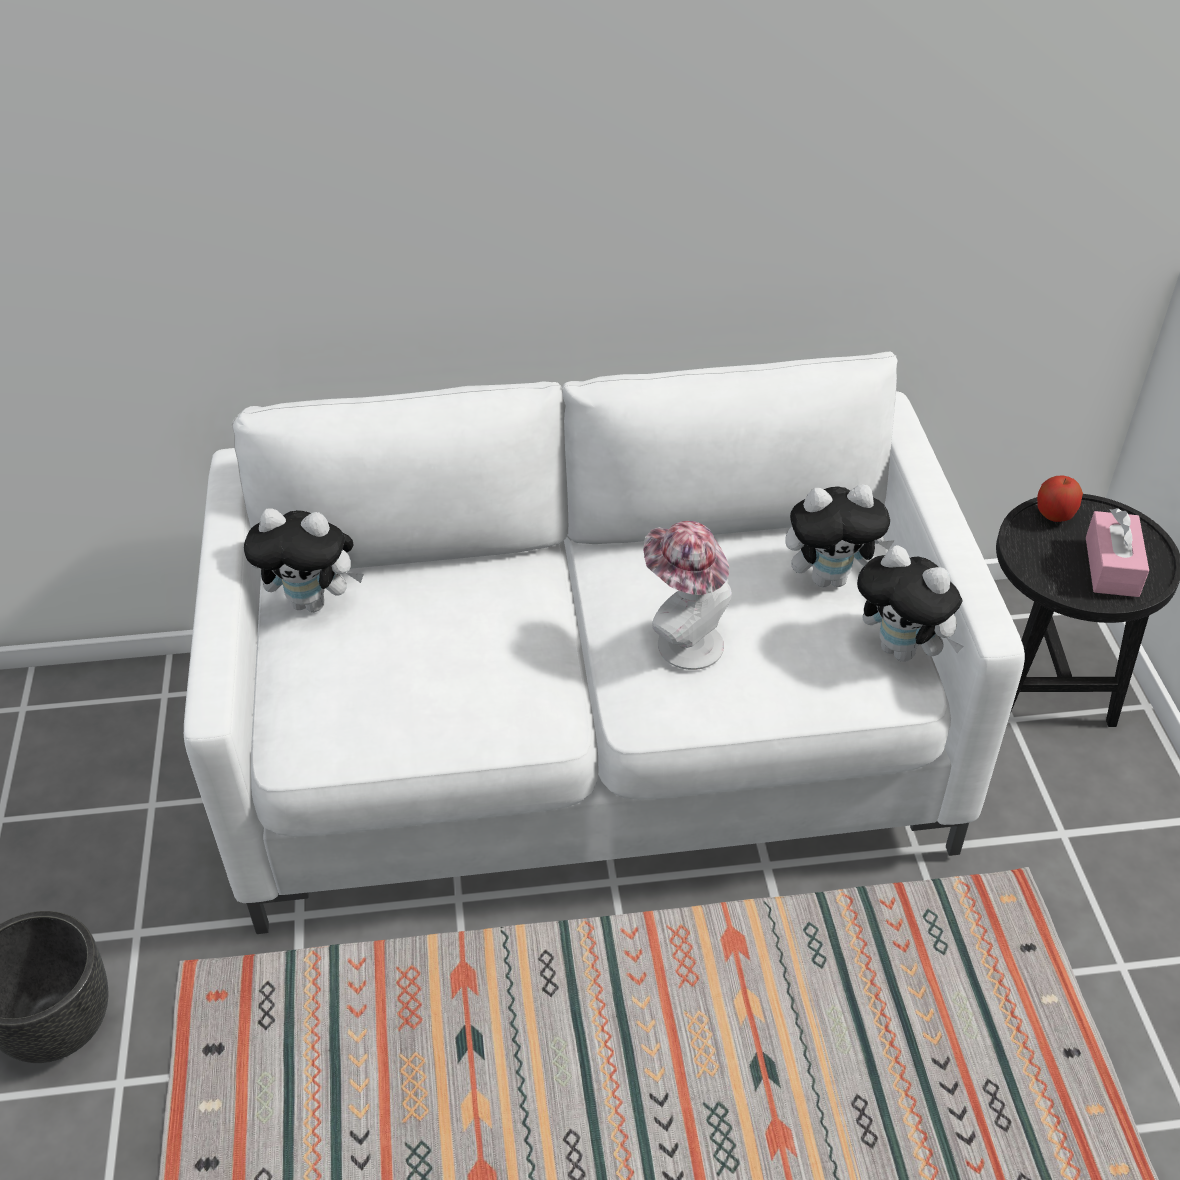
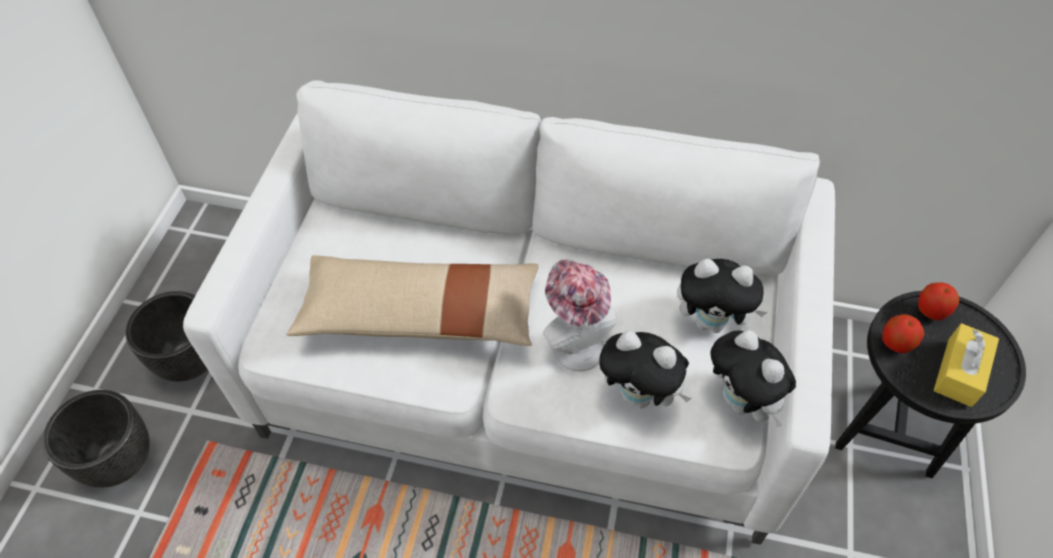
camera: 20 degrees right, 10 degrees up
plush toy [244,508,364,612] -> plush toy moved to [600,331,692,408]
pink tissue box [1086,508,1149,597] -> yellow tissue box [934,323,999,407]
none -> black planter [125,291,208,382]
none -> beige pillow [286,255,539,346]
none -> apple [882,314,924,353]

